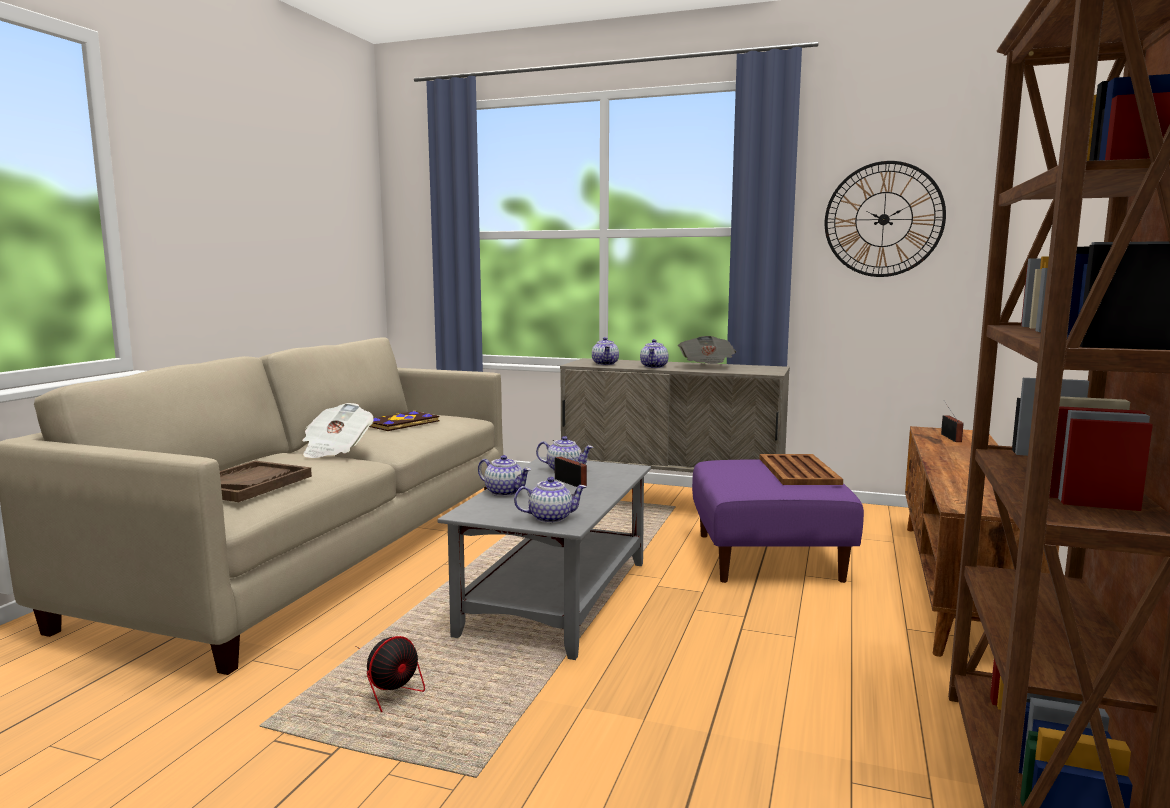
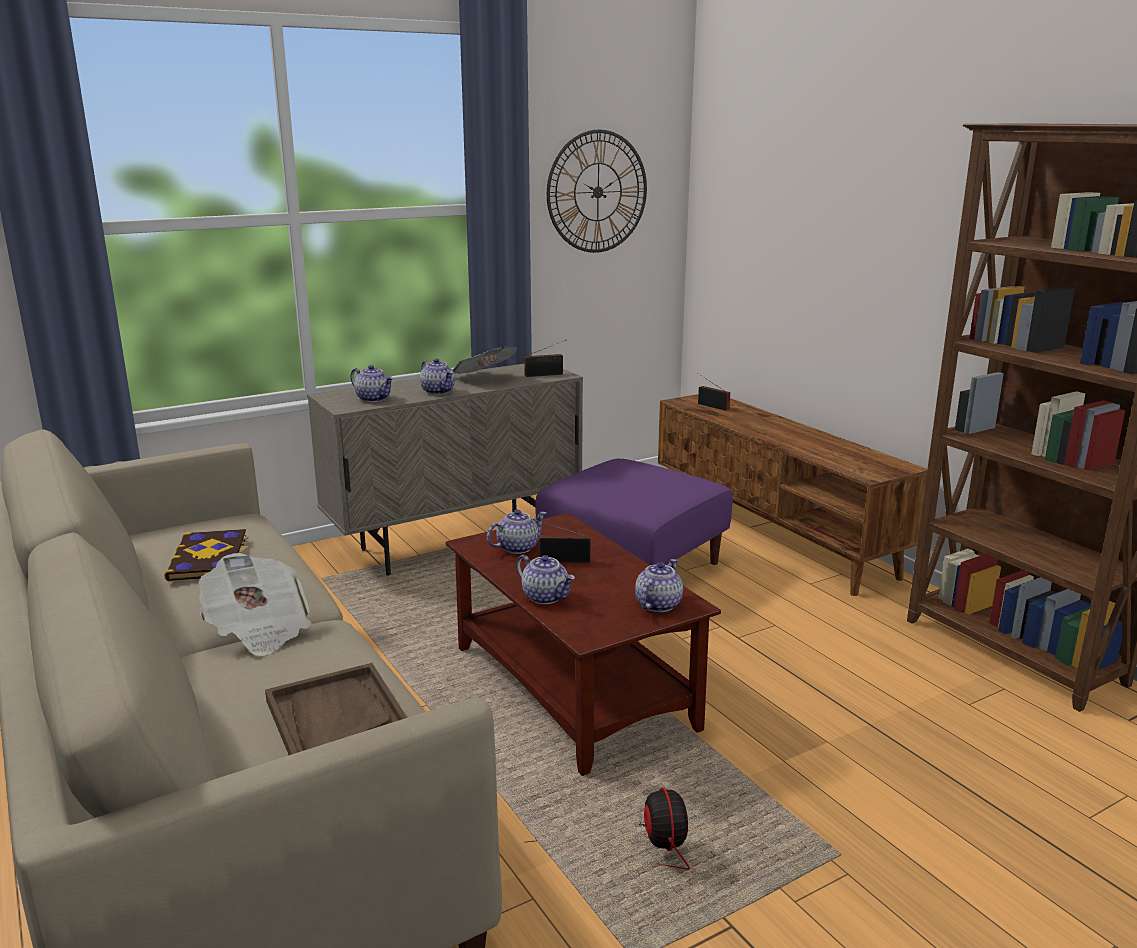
camera: 50 degrees left, 10 degrees up
grey coffee table [437,457,651,660] -> brown coffee table [446,513,721,776]
teapot [478,455,531,496] -> teapot turned 60 degrees clockwise [516,555,575,604]
brown tray [760,454,843,485] -> none
none -> radio [524,340,566,377]

